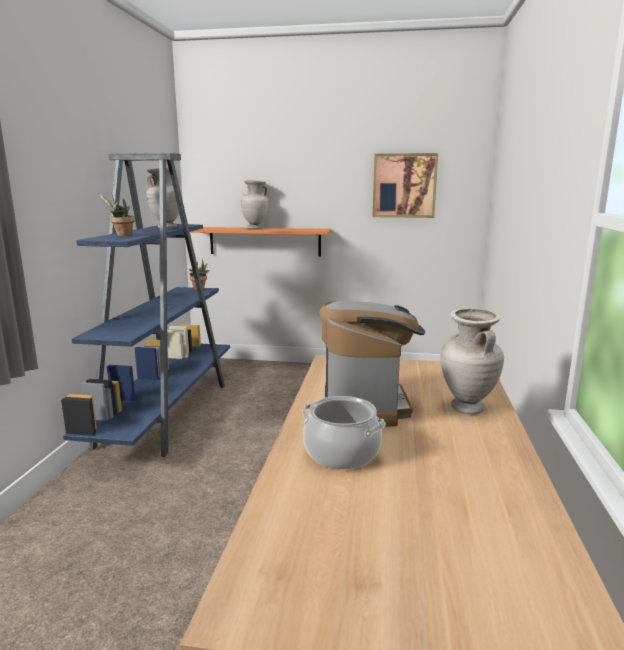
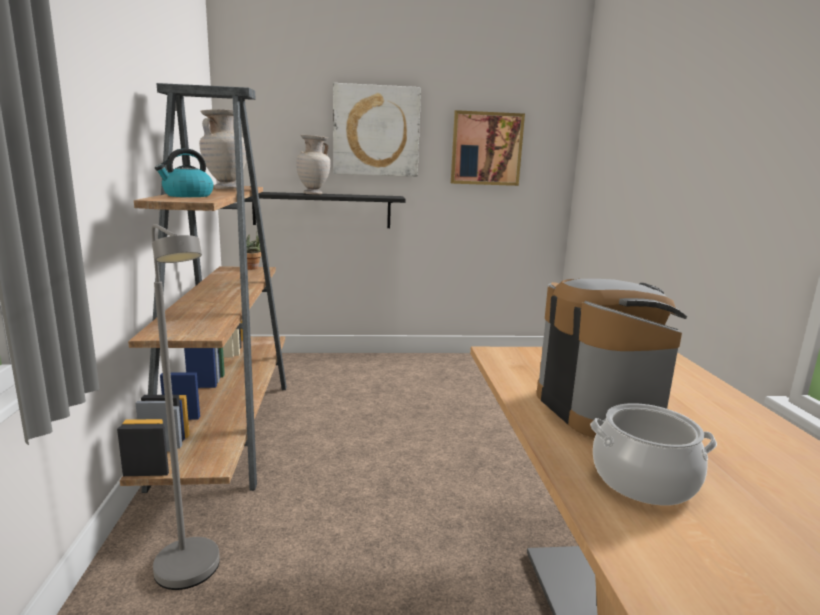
camera: 15 degrees left, 0 degrees up
blue bookcase [61,153,230,457] -> brown bookcase [117,83,287,493]
potted plant [98,193,135,236] -> kettle [155,149,213,197]
orange shelf [191,227,331,257] -> black shelf [252,192,406,228]
beige vase [441,308,504,414] -> none
none -> grey floor lamp [152,224,220,590]
none -> picture [333,83,421,177]

